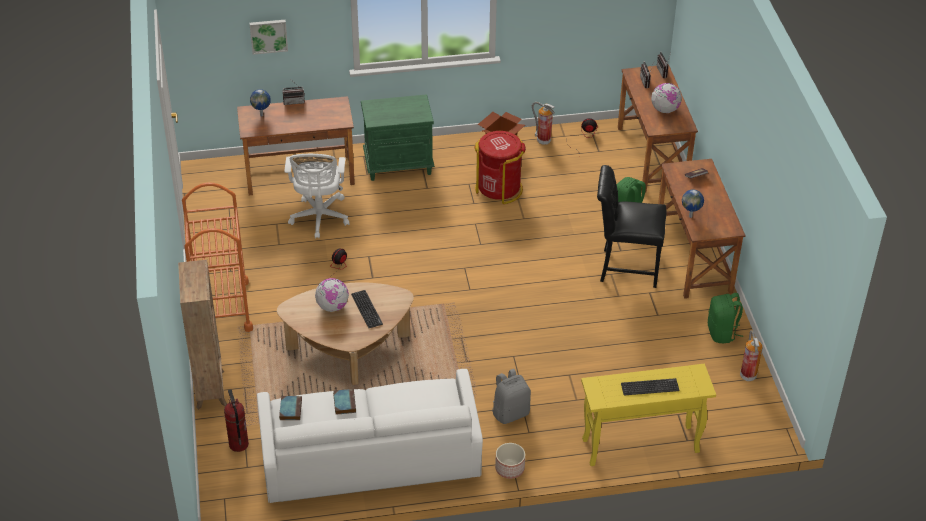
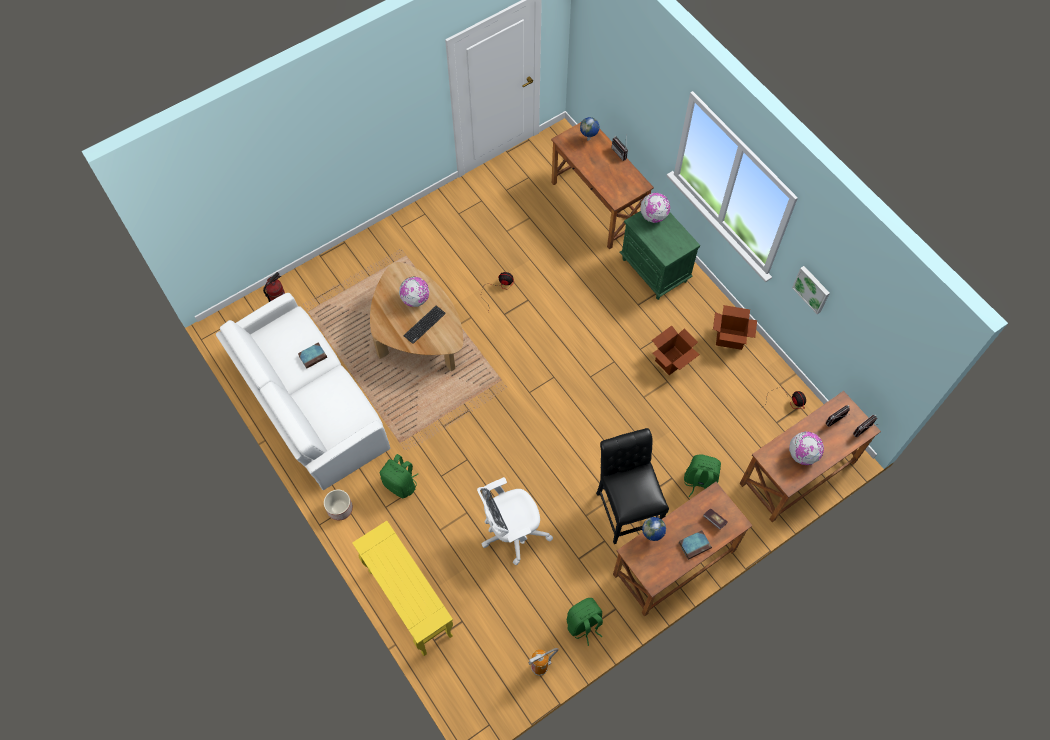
camera: 65 degrees right, 20 degrees up
brown bookcase [178,260,227,409] -> none
orange cart [182,183,253,332] -> none
picture [249,20,288,55] -> picture moved to [792,266,830,314]
book [279,396,302,420] -> book moved to [679,530,712,560]
white office chair [285,154,349,238] -> white office chair moved to [477,477,553,565]
red trash can [475,131,526,204] -> cardboard box [652,326,699,375]
grey backpack [492,369,531,424] -> green backpack [380,454,418,498]
fire extinguisher [532,102,555,145] -> none
keyboard [621,378,680,395] -> none
none -> globe [640,193,670,223]

